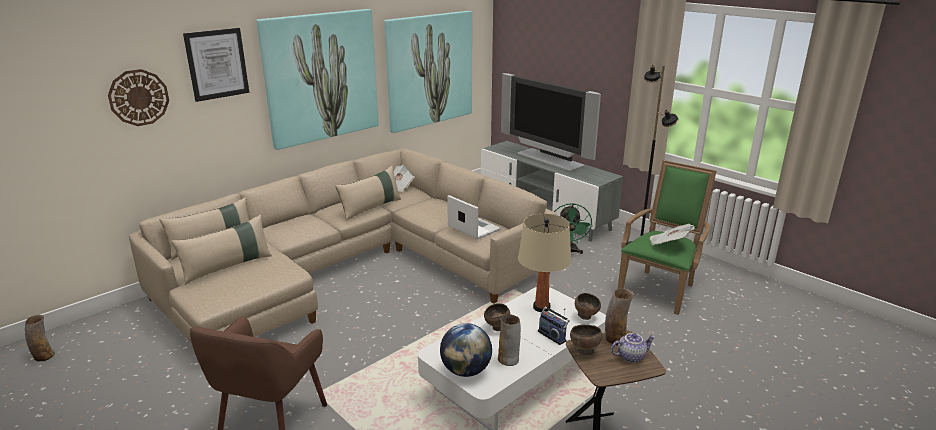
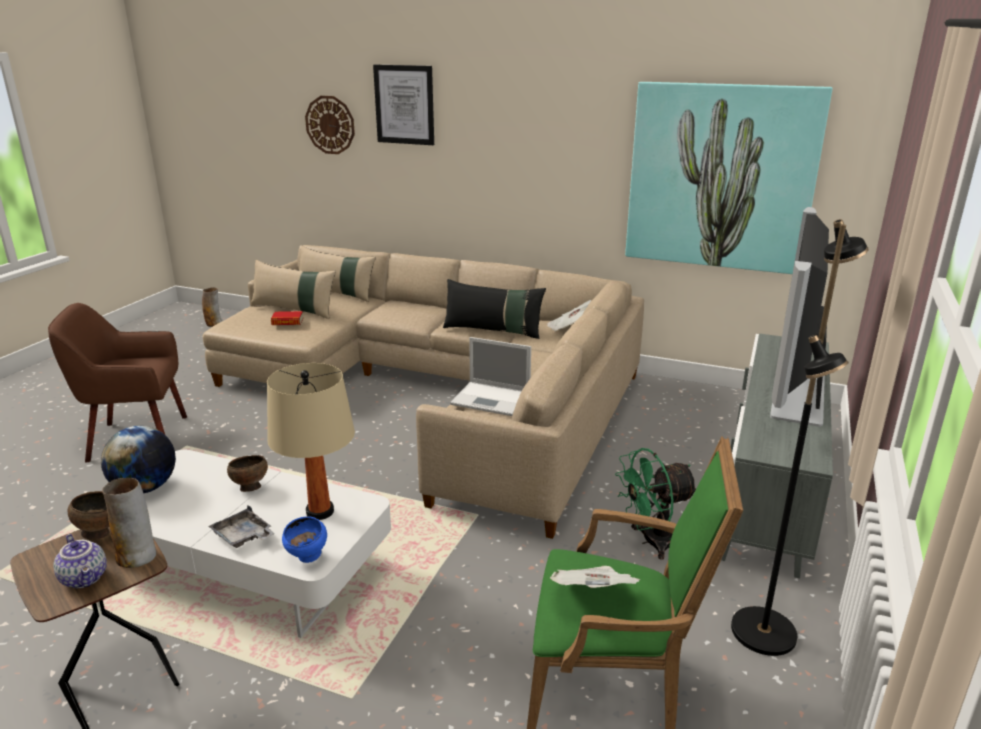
camera: 65 degrees right, 0 degrees up
picture [256,9,379,150] -> none
beige pillow [335,166,401,221] -> black pillow [443,279,546,339]
laptop [447,195,501,239] -> laptop turned 90 degrees clockwise [450,337,531,416]
vase [498,314,521,366] -> none
radio [538,306,570,345] -> grey tray [209,505,275,548]
brown bowl [575,293,601,320] -> blue bowl [282,516,327,563]
none -> book [271,311,303,325]

